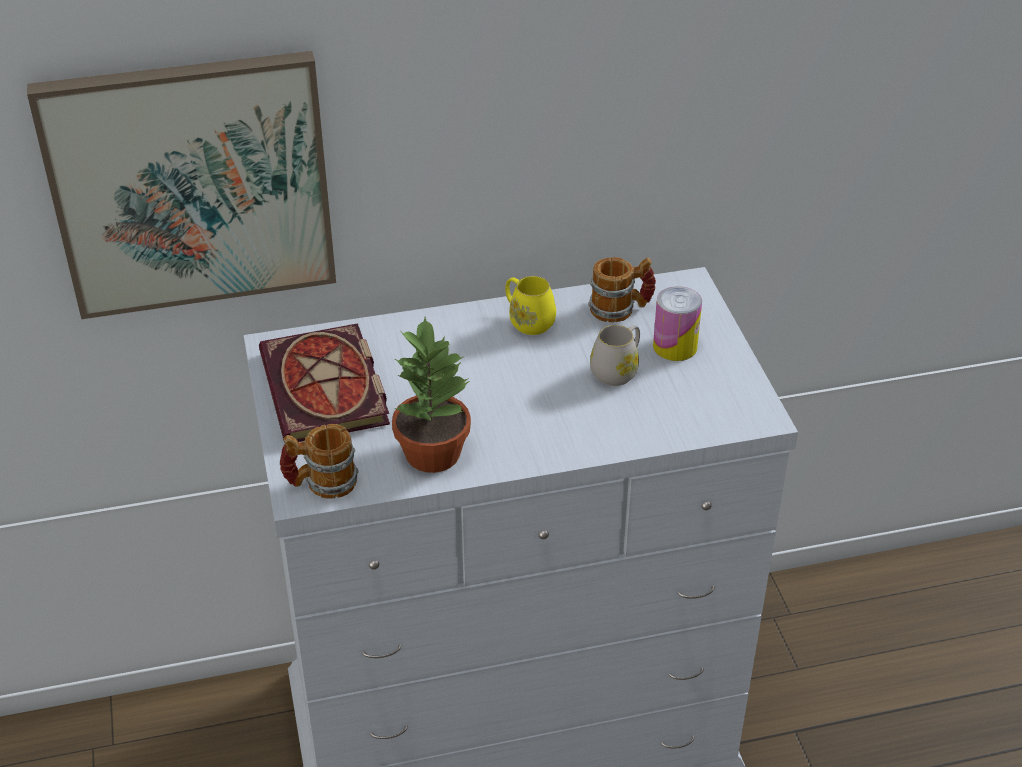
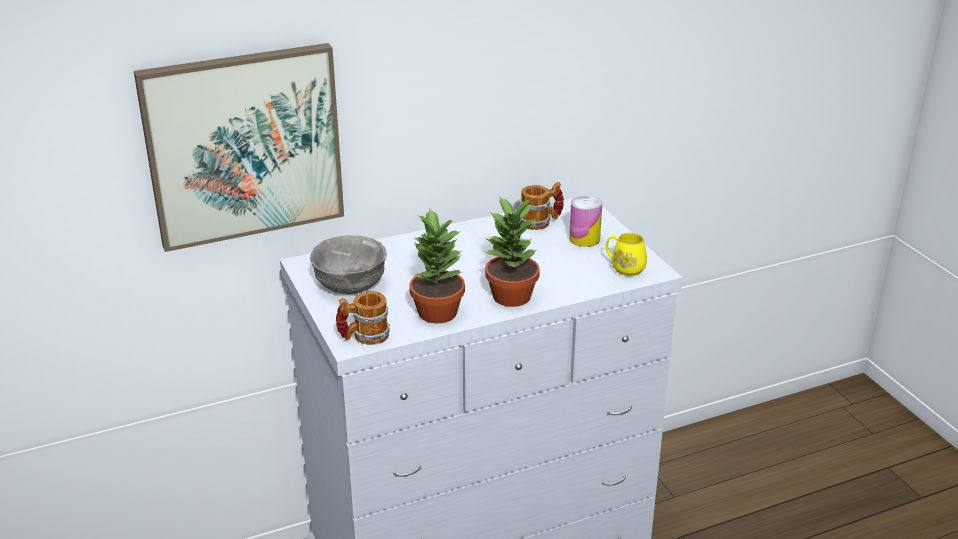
camera: 10 degrees left, 10 degrees down
book [259,323,390,442] -> grey bowl [310,235,387,294]
yellow mug [505,276,556,335] -> yellow mug moved to [606,233,647,276]
white mug [590,325,640,386] -> none
none -> potted plant [485,195,540,307]

